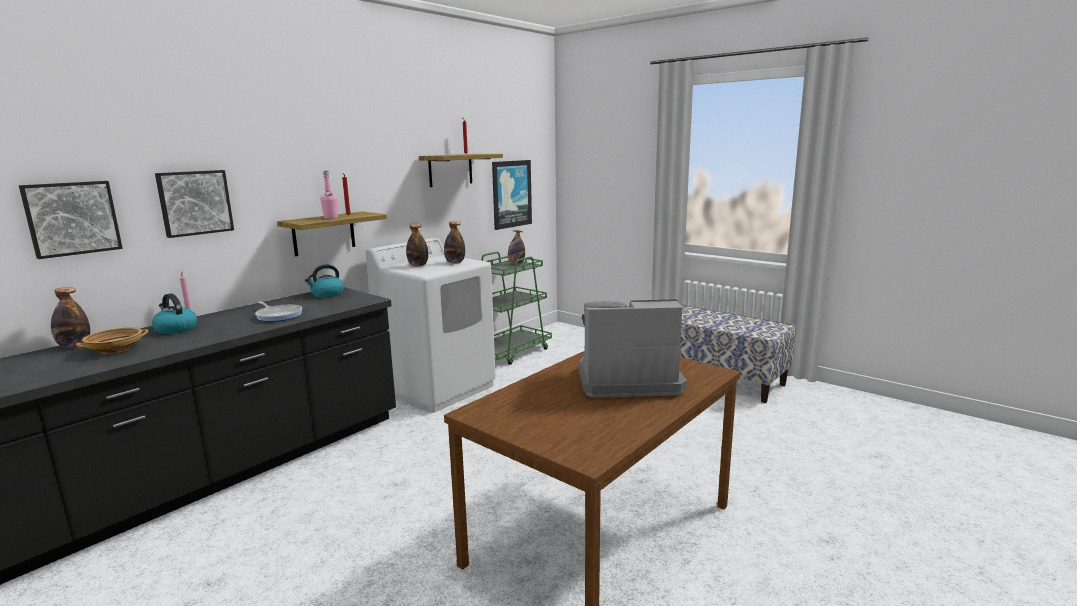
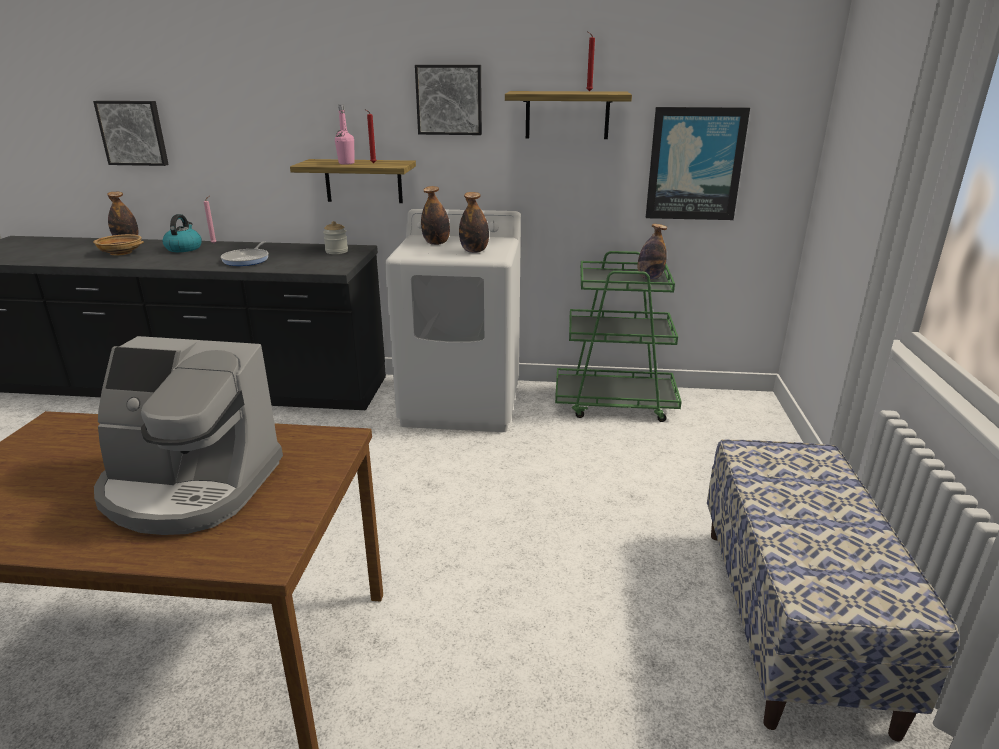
camera: 55 degrees right, 10 degrees up
picture [155,170,234,238] -> picture moved to [415,65,482,135]
kettle [305,264,344,298] -> jar [323,221,348,254]
coffee machine [579,299,687,398] -> coffee machine turned 135 degrees clockwise [94,336,283,535]

